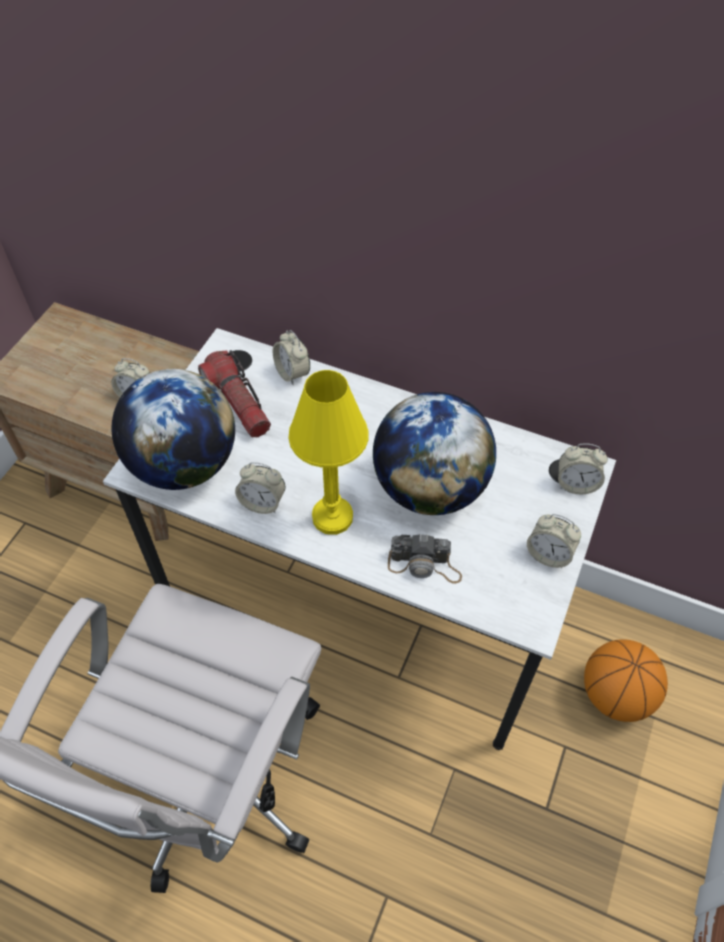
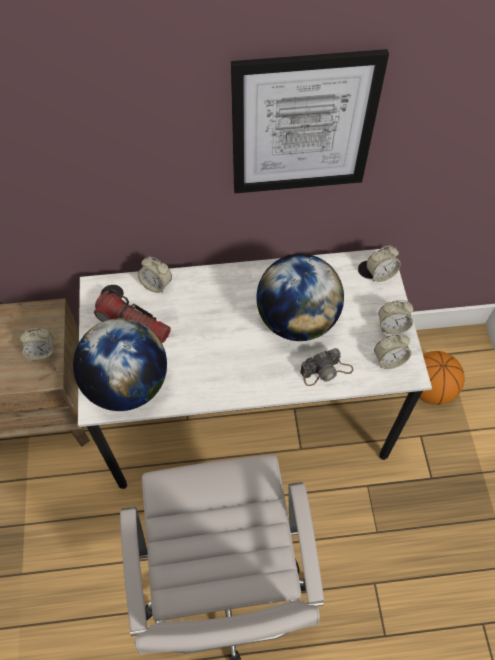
camera: 30 degrees left, 5 degrees up
alarm clock [235,462,286,514] -> alarm clock moved to [374,334,411,369]
yellow table lamp [288,370,369,535] -> none
none -> picture [231,49,389,193]

